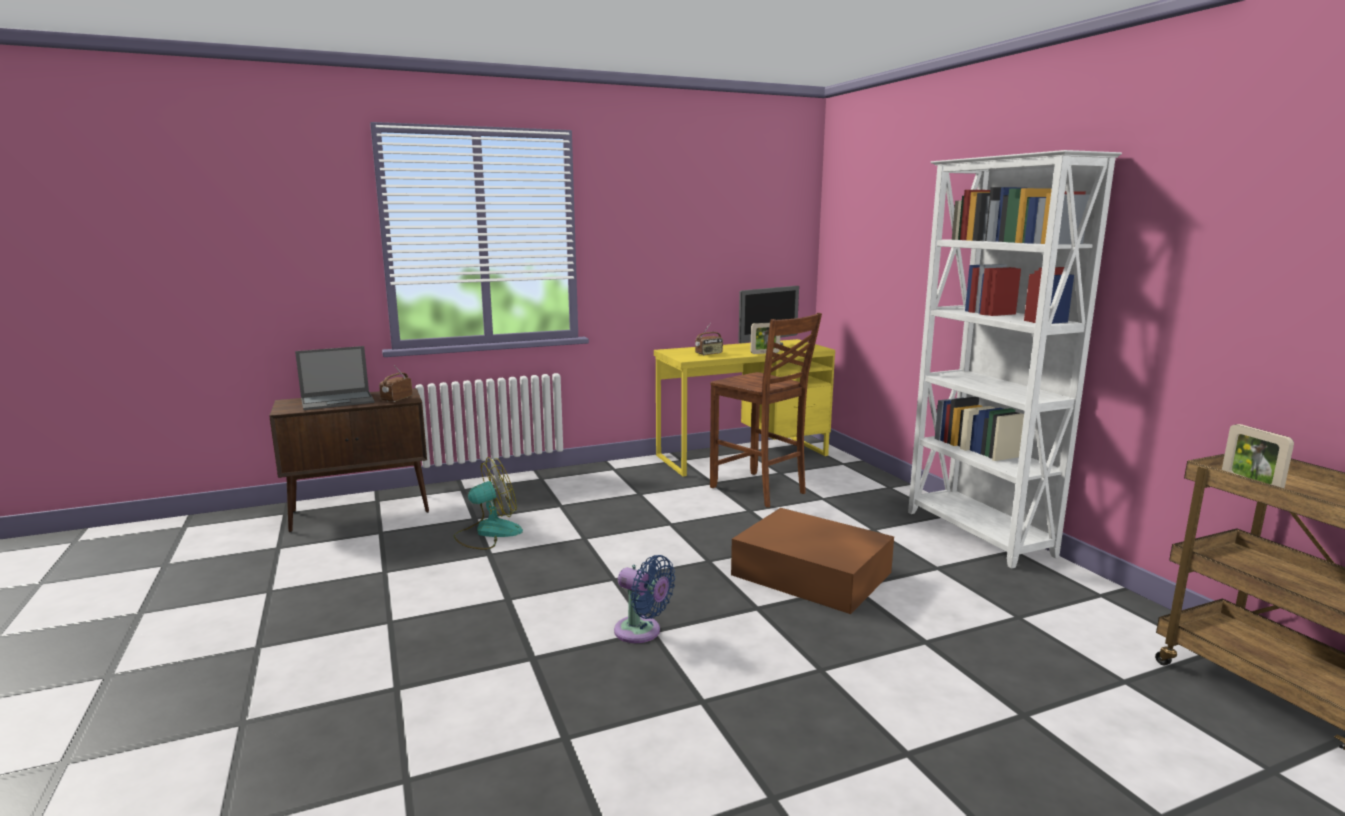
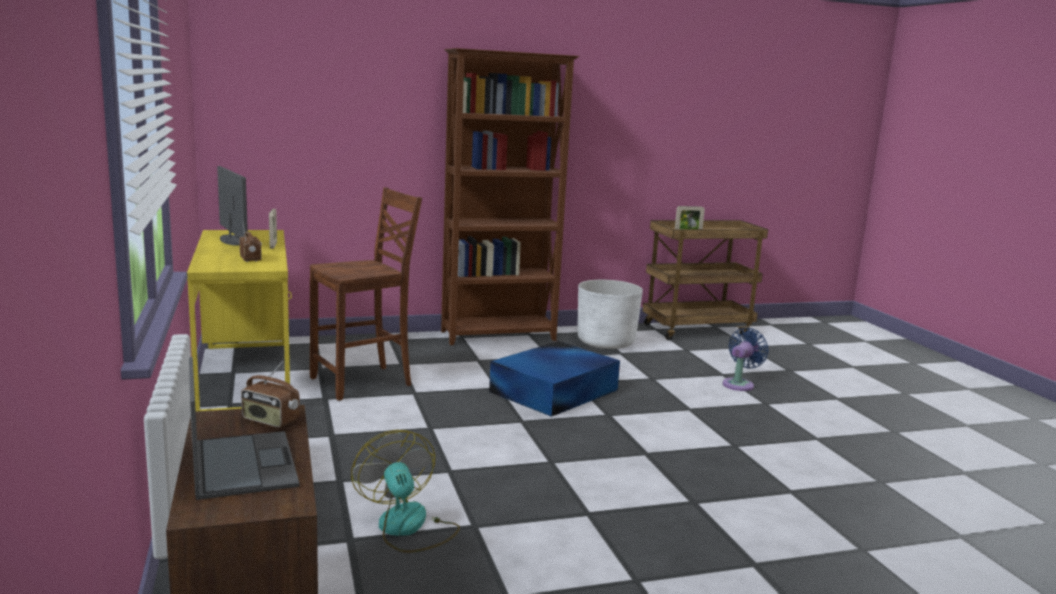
camera: 85 degrees left, 0 degrees up
blue fan [614,555,675,643] -> blue fan moved to [722,327,769,391]
brown storage box [731,508,894,614] -> blue storage box [489,341,620,417]
white bookcase [908,150,1122,568] -> brown bookcase [441,48,579,345]
none -> white planter [578,280,643,349]

